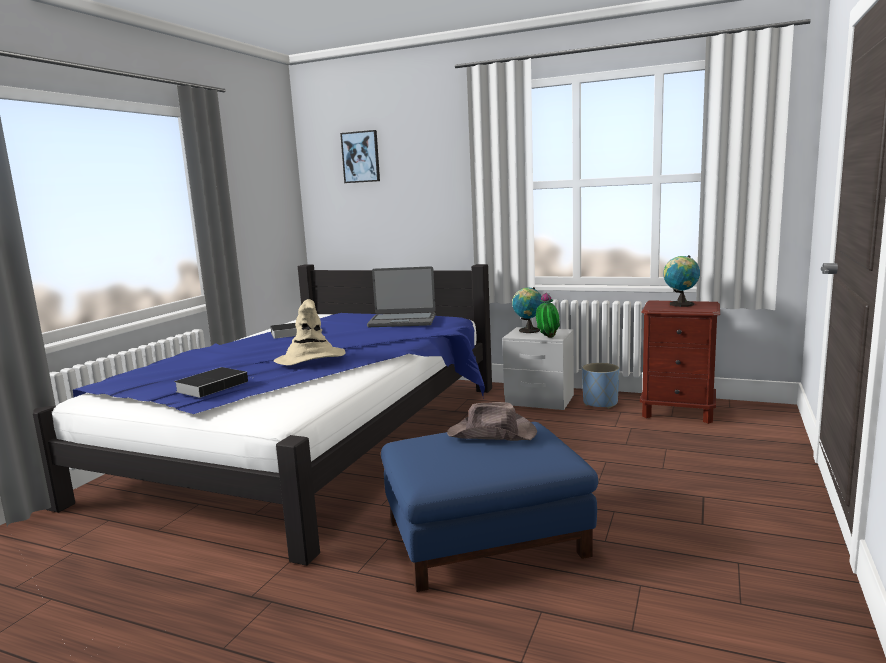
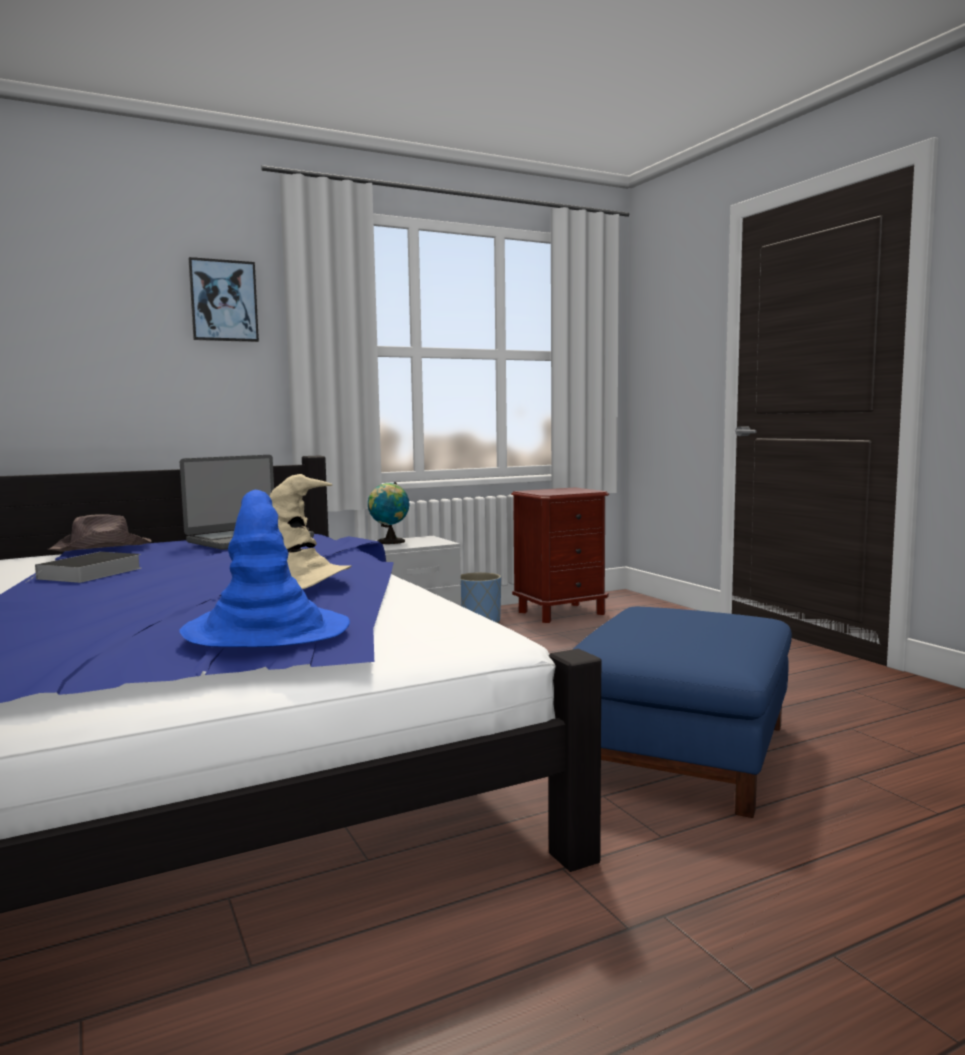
camera: 50 degrees left, 5 degrees down
book [174,367,248,398] -> blue hat [179,490,350,647]
picture [340,130,380,183] -> picture moved to [188,257,259,342]
brown hat [447,402,537,441] -> brown hat moved to [47,514,151,552]
potted plant [536,293,560,338] -> none
globe [663,255,700,307] -> none

